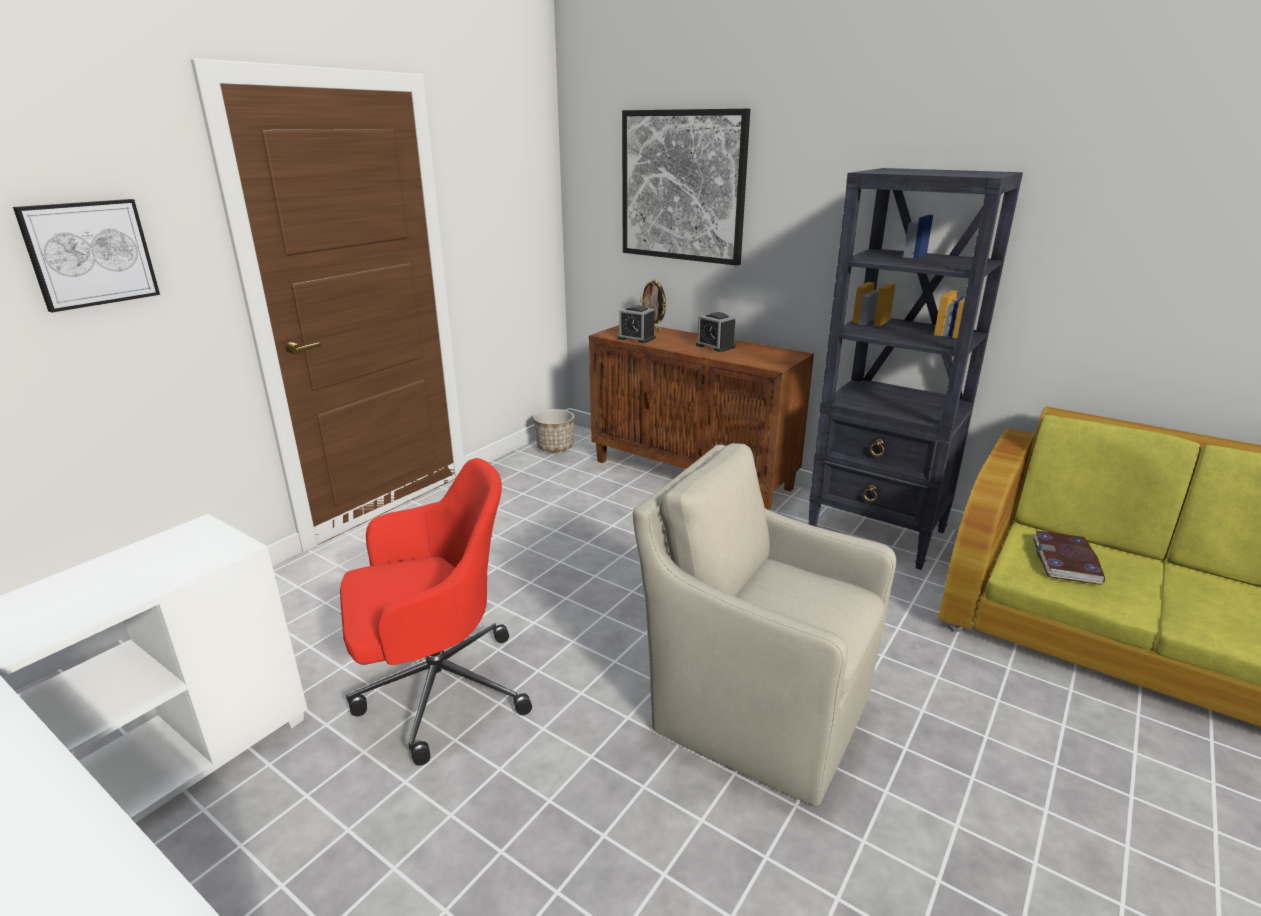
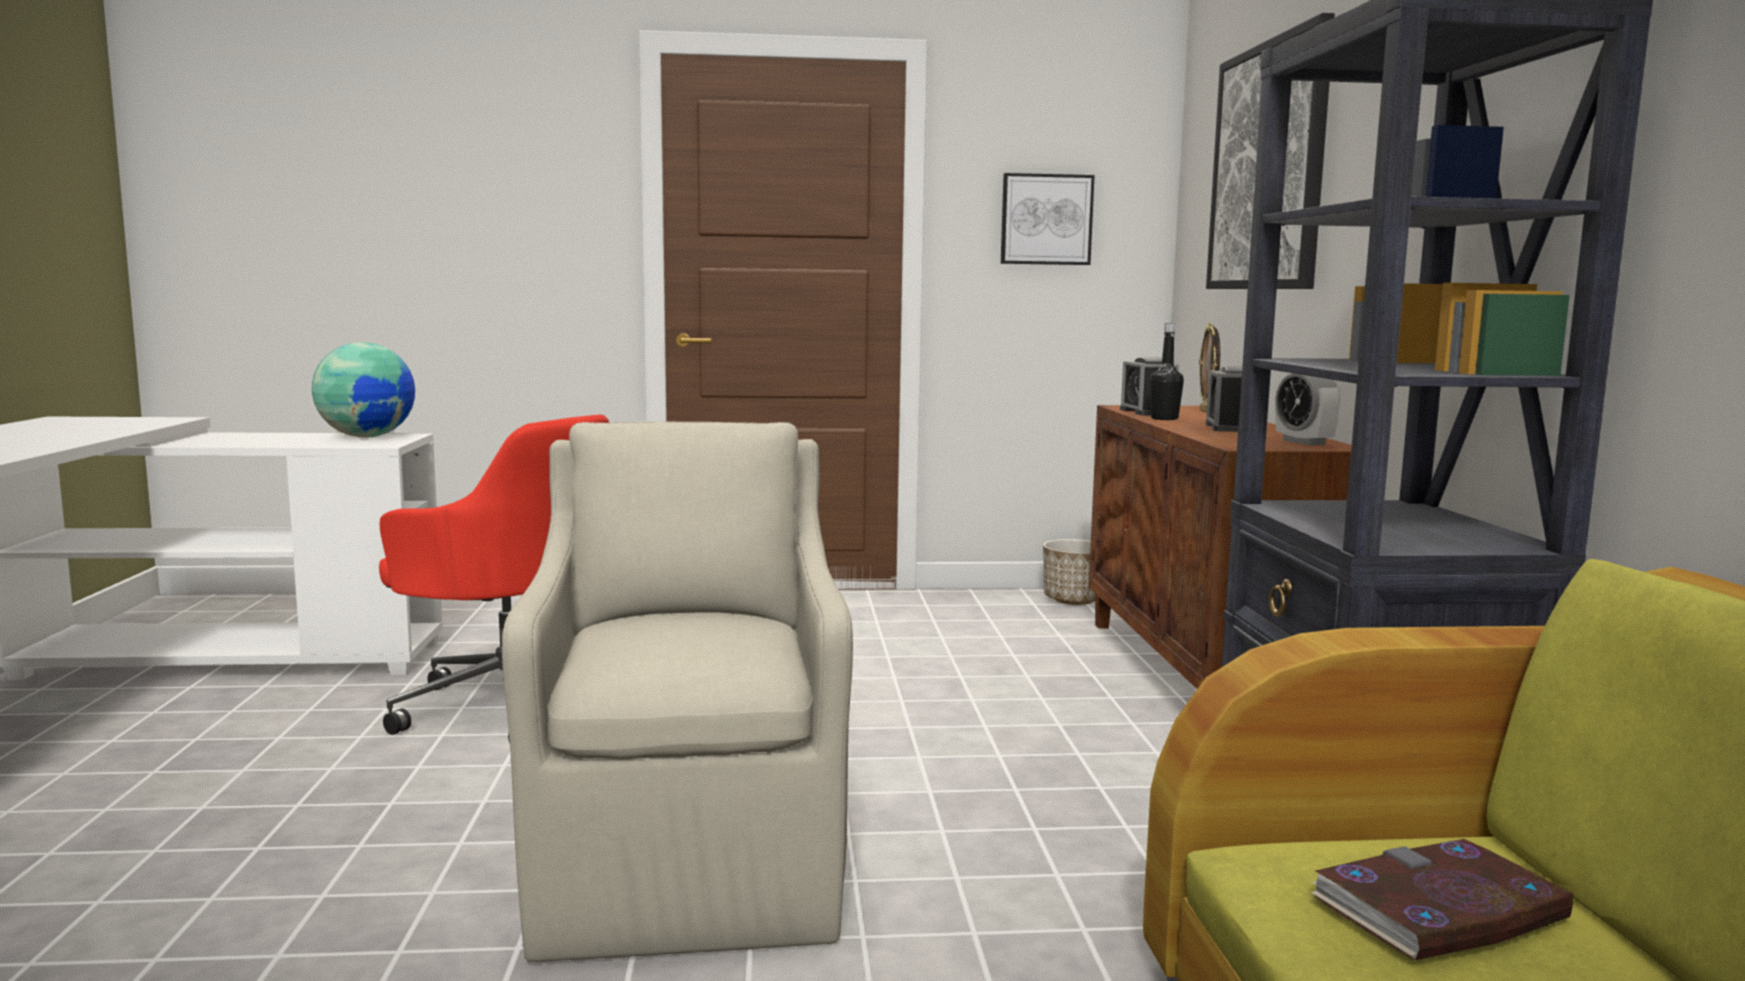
camera: 50 degrees right, 15 degrees down
picture [13,199,160,312] -> picture moved to [1001,173,1095,265]
none -> globe [312,342,415,438]
none -> black bottle [1150,323,1184,420]
none -> alarm clock [1275,373,1340,446]

